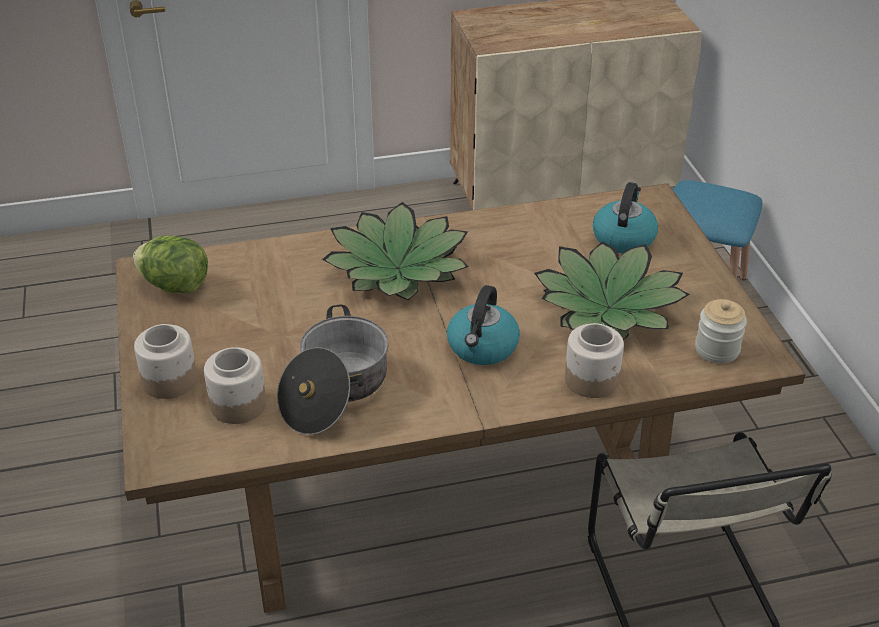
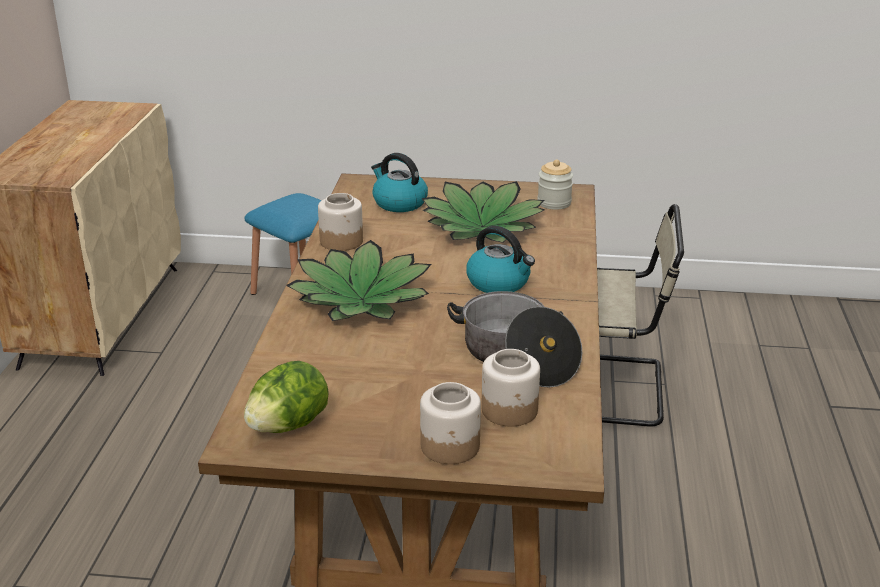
camera: 70 degrees left, 10 degrees down
jar [565,323,624,398] -> jar moved to [318,193,363,251]

